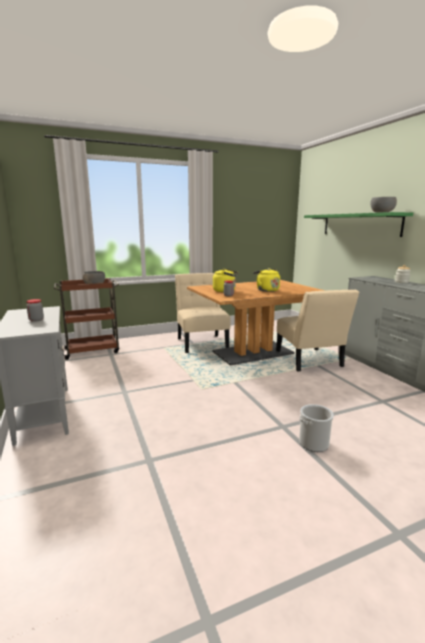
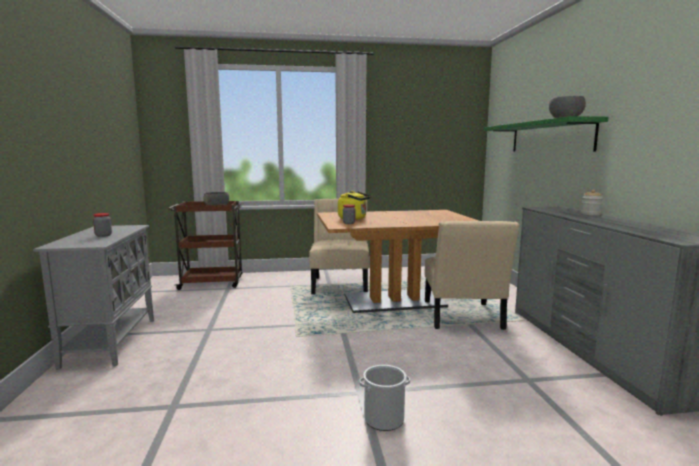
camera: 15 degrees right, 5 degrees down
yellow kettle [253,268,280,292] -> none

